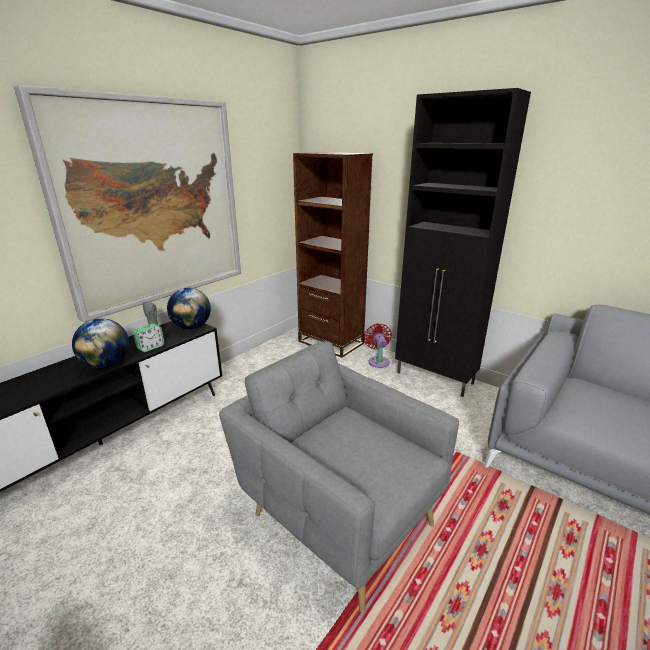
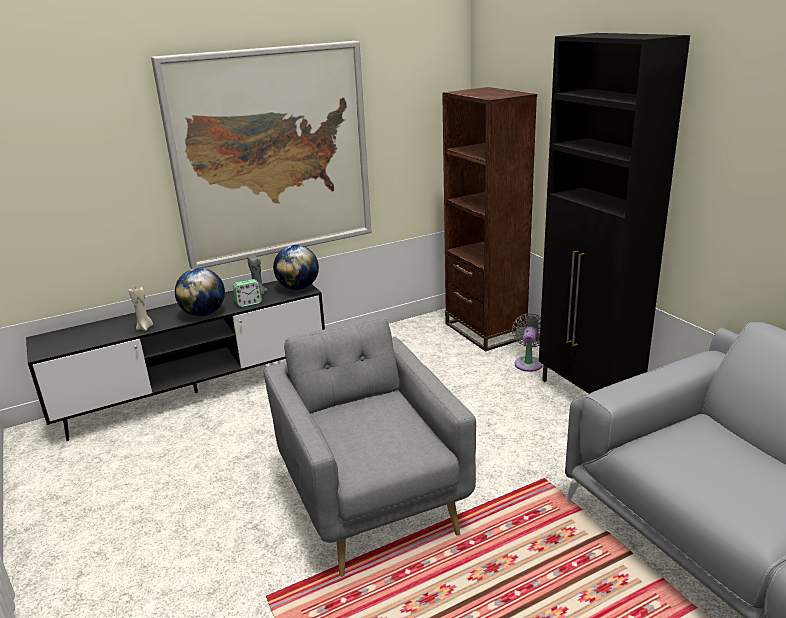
camera: 25 degrees right, 0 degrees up
red fan [364,323,392,368] -> grey fan [512,313,543,372]
none -> beige candle [129,287,153,331]

